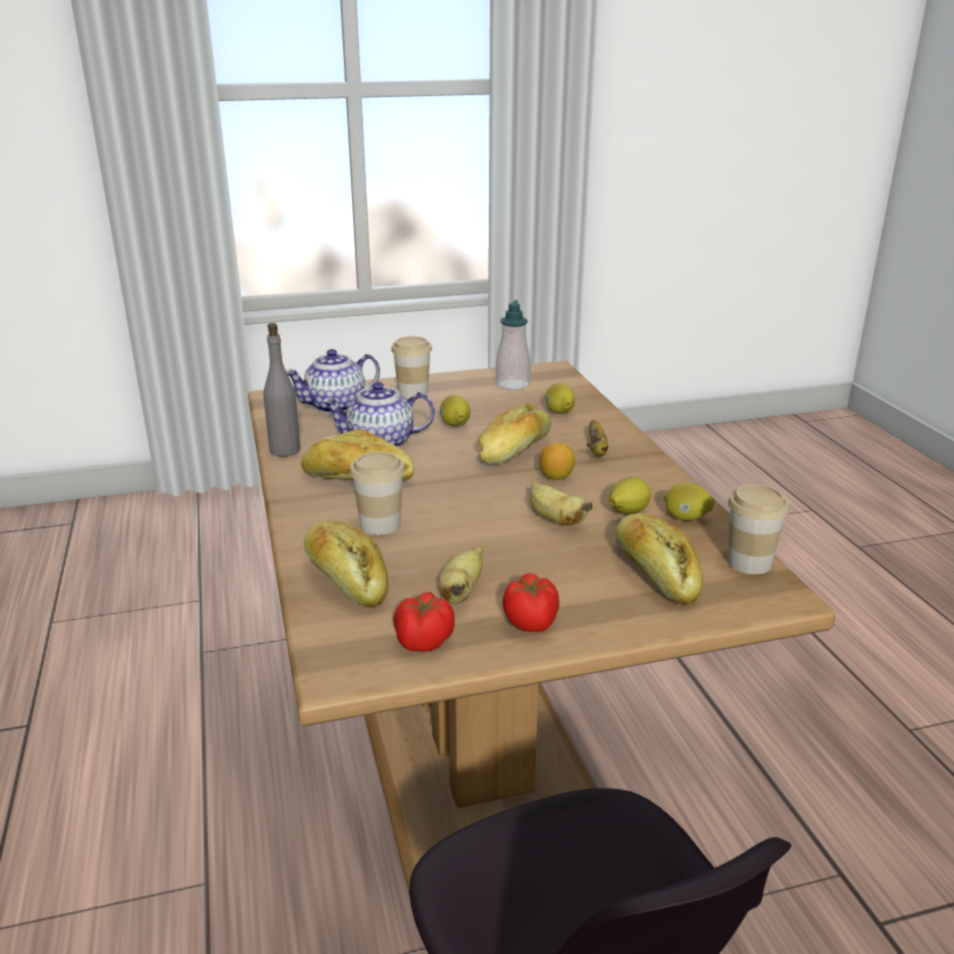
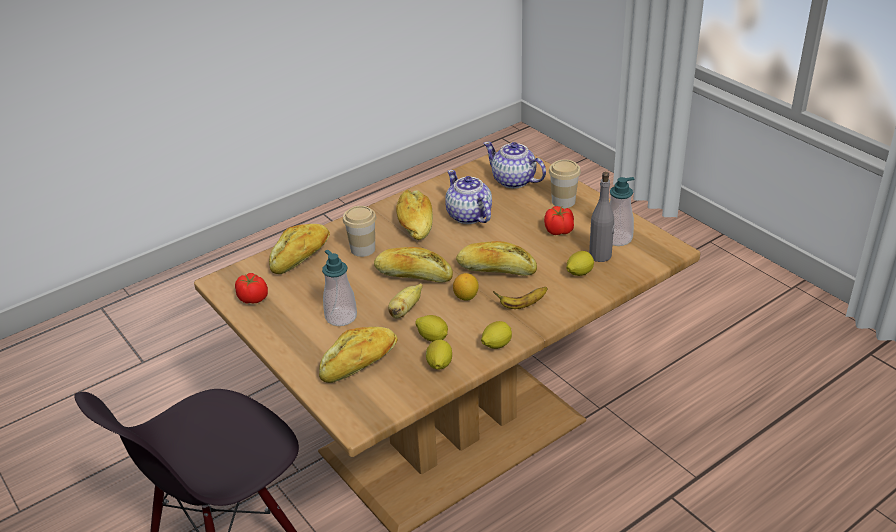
camera: 70 degrees right, 10 degrees up
grey bottle [264,323,300,457] -> grey bottle moved to [589,172,615,262]
banana [439,546,483,604] -> none
lemon [440,395,470,426] -> lemon moved to [481,321,512,349]
tomato [503,573,559,632] -> tomato moved to [544,206,574,235]
cup [727,484,789,574] -> none
none -> soap dispenser [322,250,357,326]
none -> bread [374,247,453,282]

